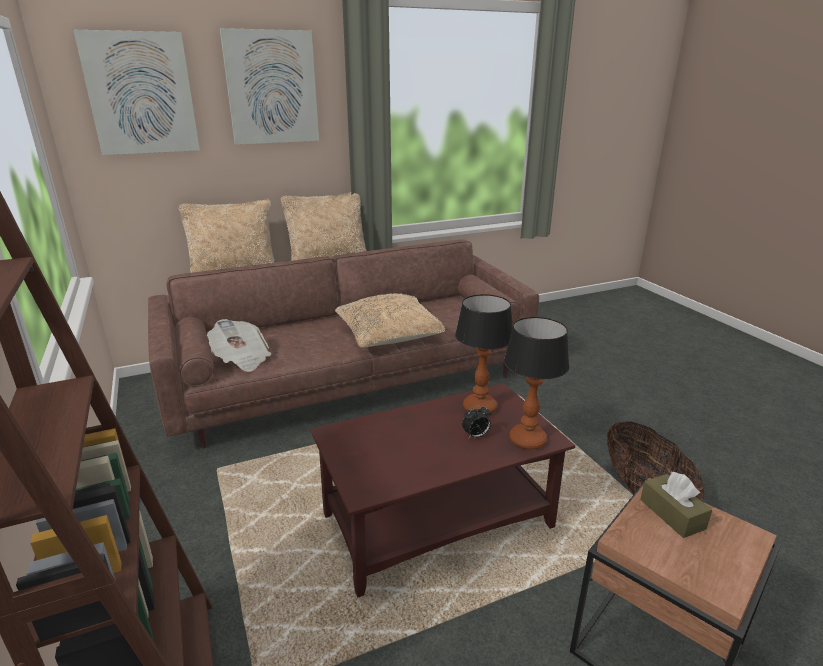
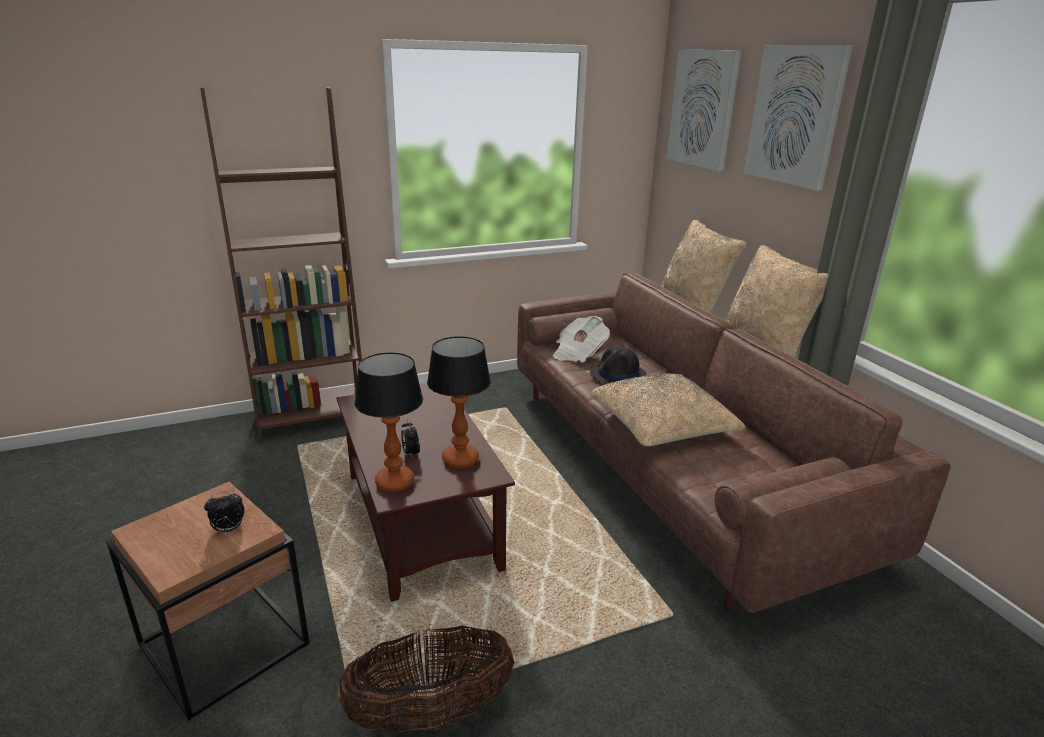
camera: 90 degrees right, 0 degrees up
brown tissue box [640,471,712,538] -> alarm clock [204,491,244,533]
none -> black hat [590,346,647,384]

